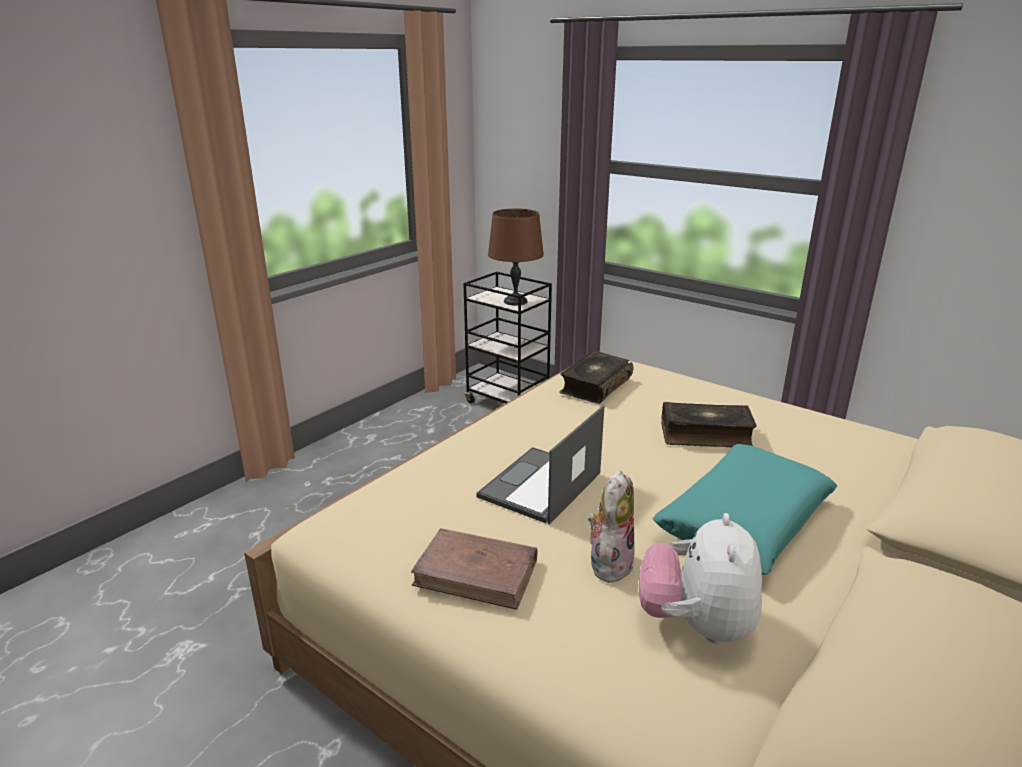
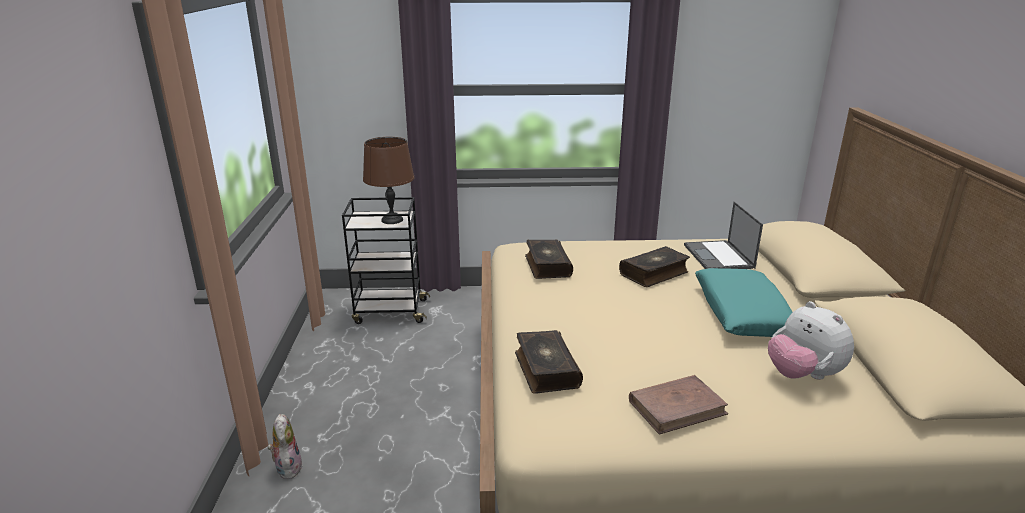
camera: 40 degrees left, 0 degrees up
laptop [476,406,604,525] -> laptop moved to [684,201,763,269]
plush toy [588,471,635,583] -> plush toy moved to [268,414,303,479]
none -> book [515,330,583,394]

